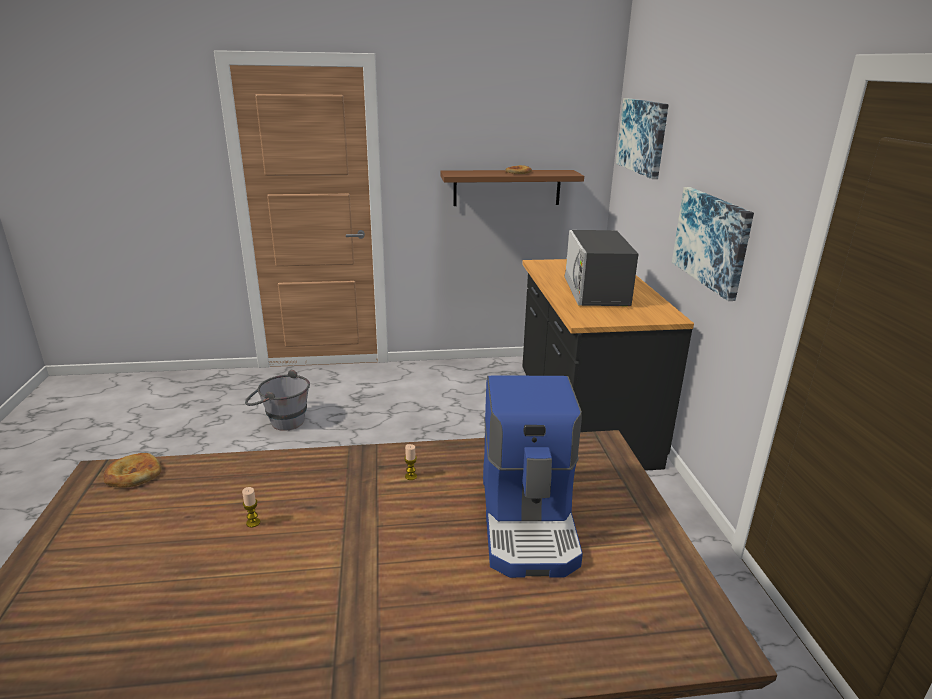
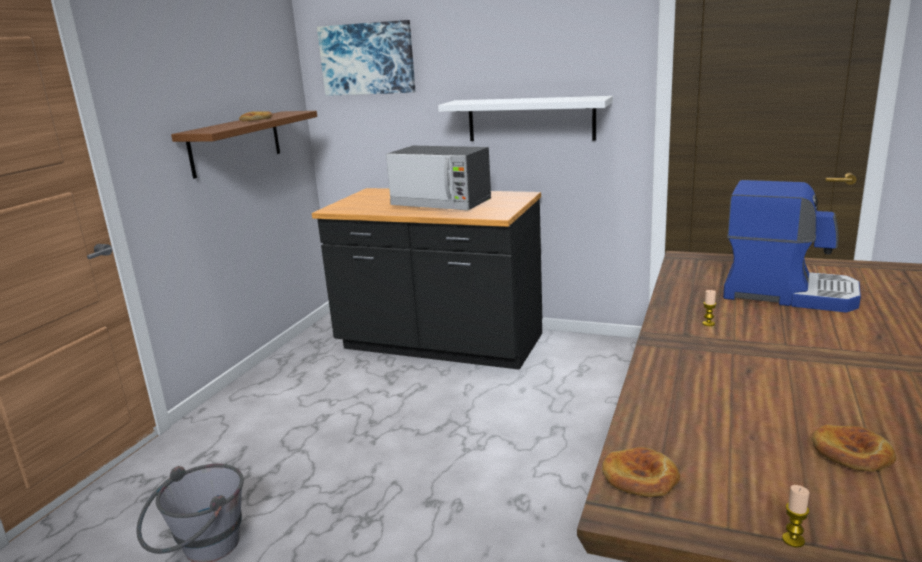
camera: 60 degrees left, 5 degrees down
candle [242,487,260,528] -> candle moved to [782,485,809,548]
picture [672,187,754,301] -> white shelf [438,96,613,141]
none -> bread [812,425,897,472]

